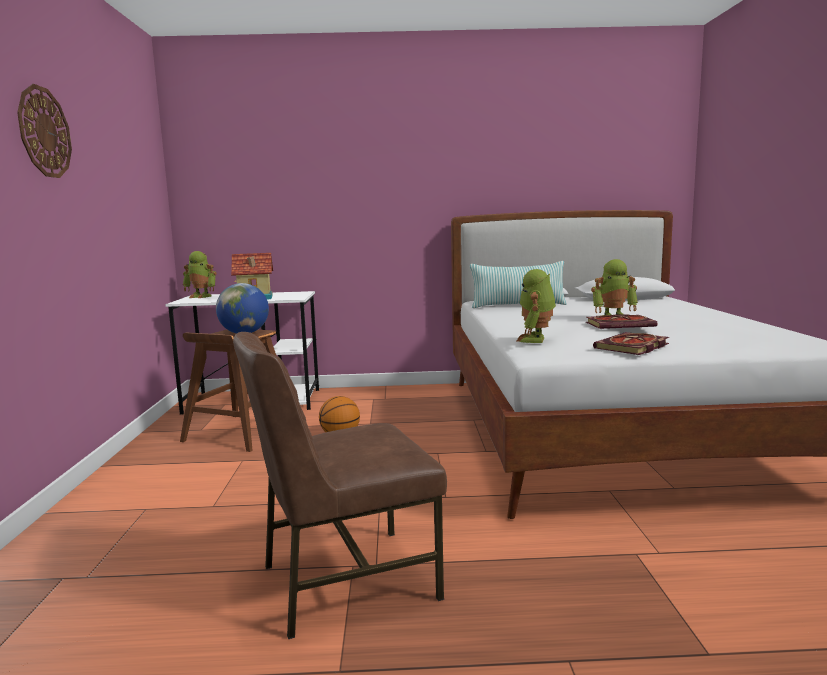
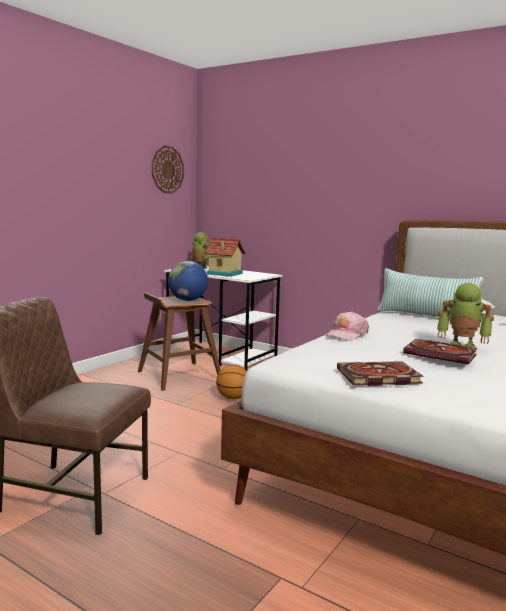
camera: 35 degrees right, 0 degrees up
wall clock [17,84,72,178] -> wall clock moved to [152,146,184,194]
toy robot [517,269,556,343] -> none
none -> pink cap [325,311,369,340]

